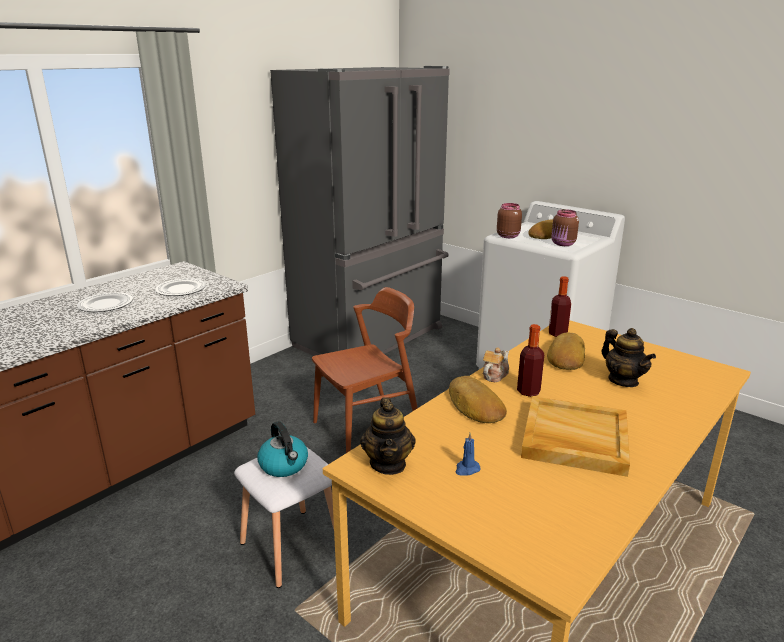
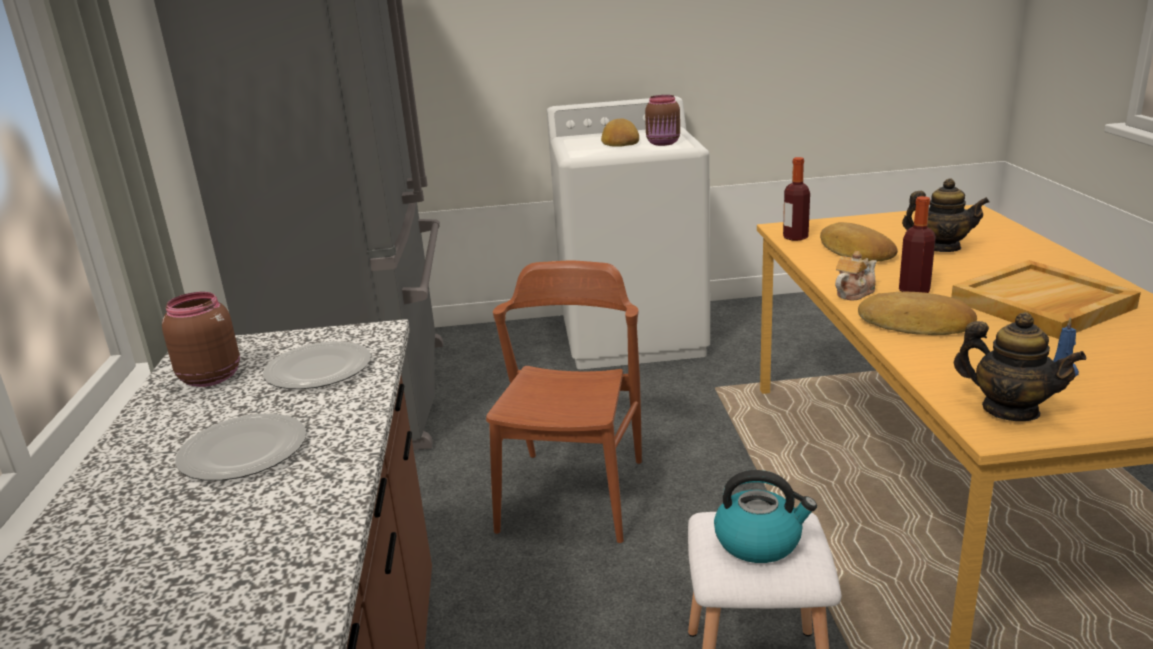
camera: 45 degrees left, 0 degrees up
teapot [482,347,509,382] -> teapot turned 60 degrees clockwise [835,251,877,301]
brown jar [497,203,522,238] -> brown jar moved to [162,292,240,387]

